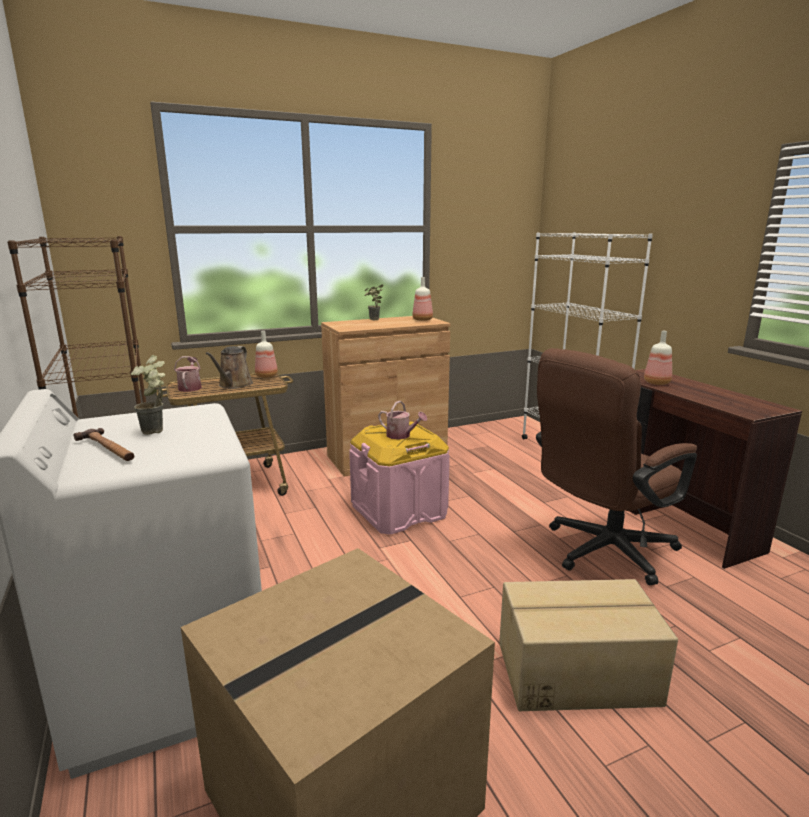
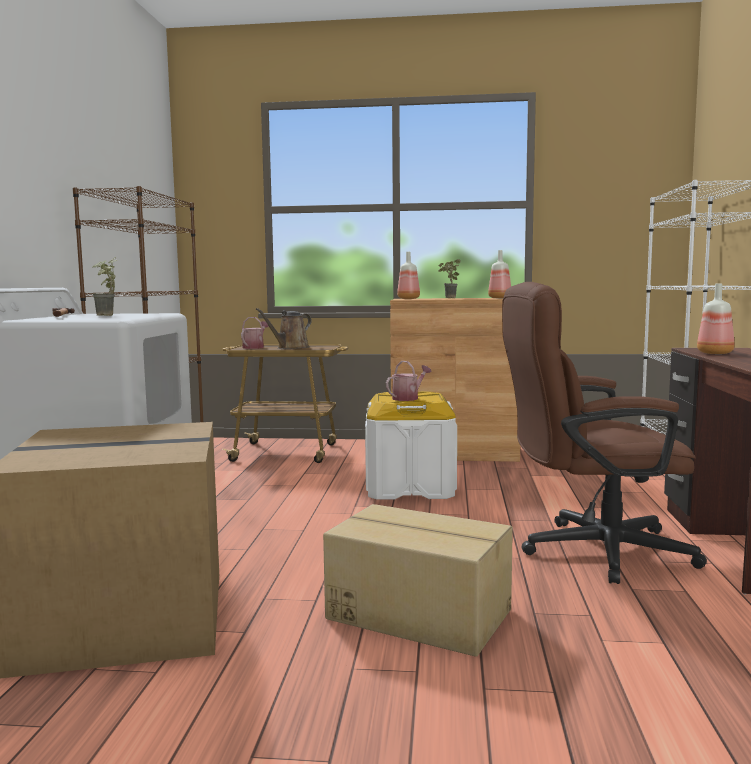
camera: 30 degrees right, 10 degrees down
bottle [255,331,278,378] -> bottle moved to [397,252,420,299]
pink storage box [349,421,450,535] -> white storage box [365,391,457,500]
watering can [378,401,427,440] -> watering can turned 105 degrees counterclockwise [386,361,431,401]

